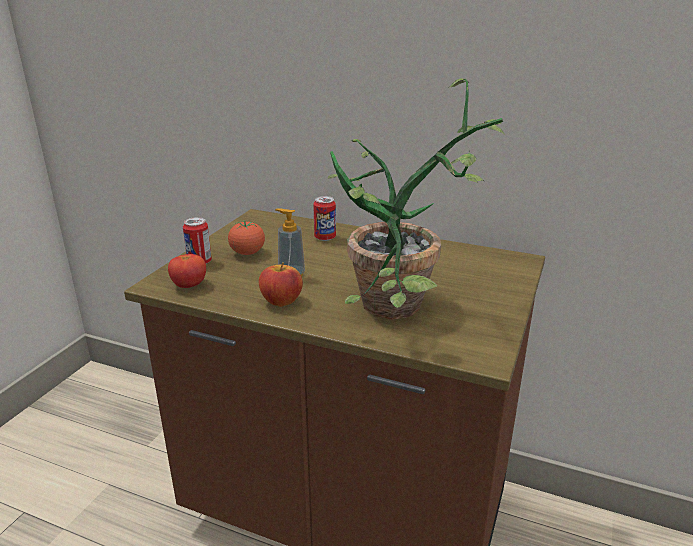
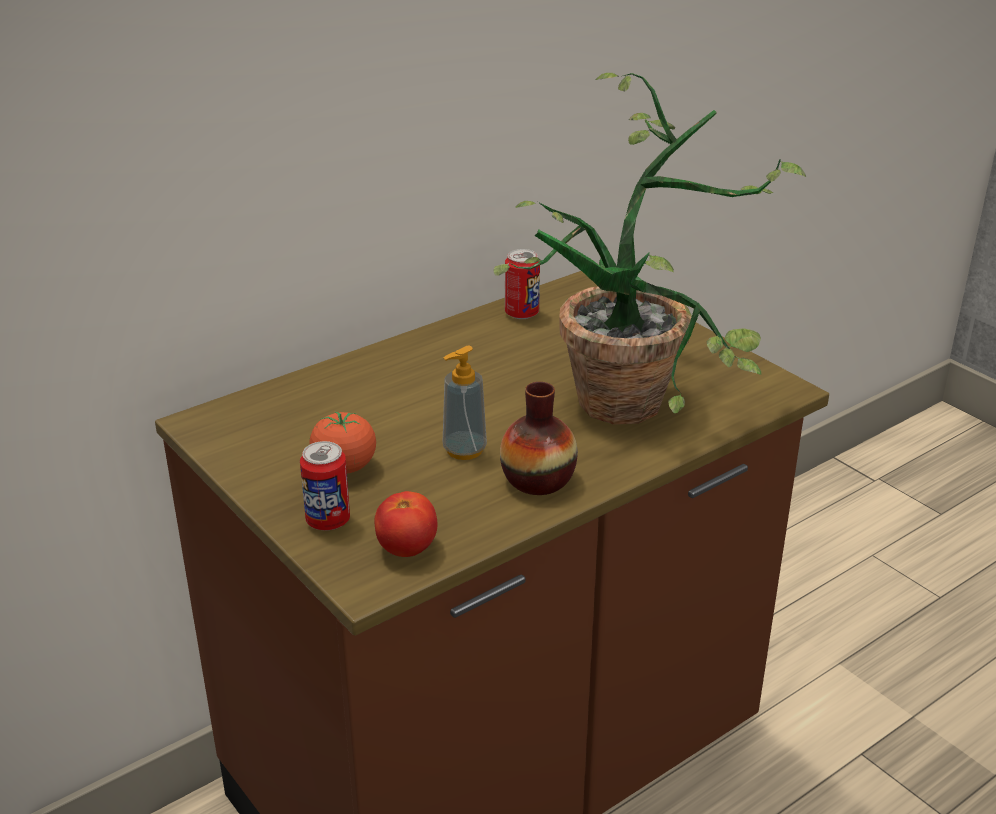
camera: 60 degrees left, 5 degrees up
apple [259,262,303,307] -> vase [500,382,578,495]
can [313,196,336,241] -> can moved to [505,249,540,319]

